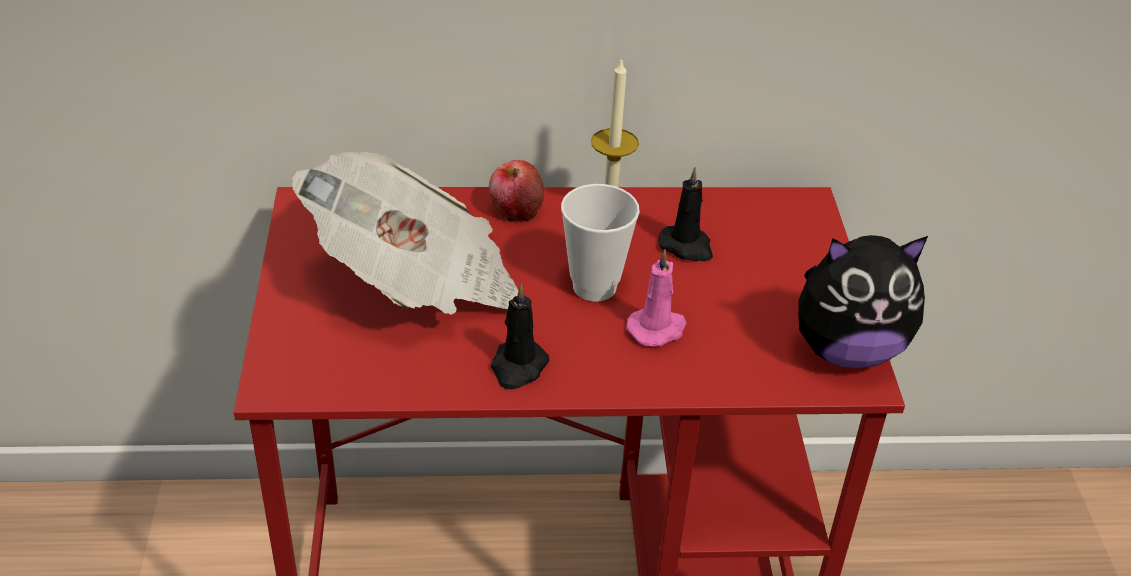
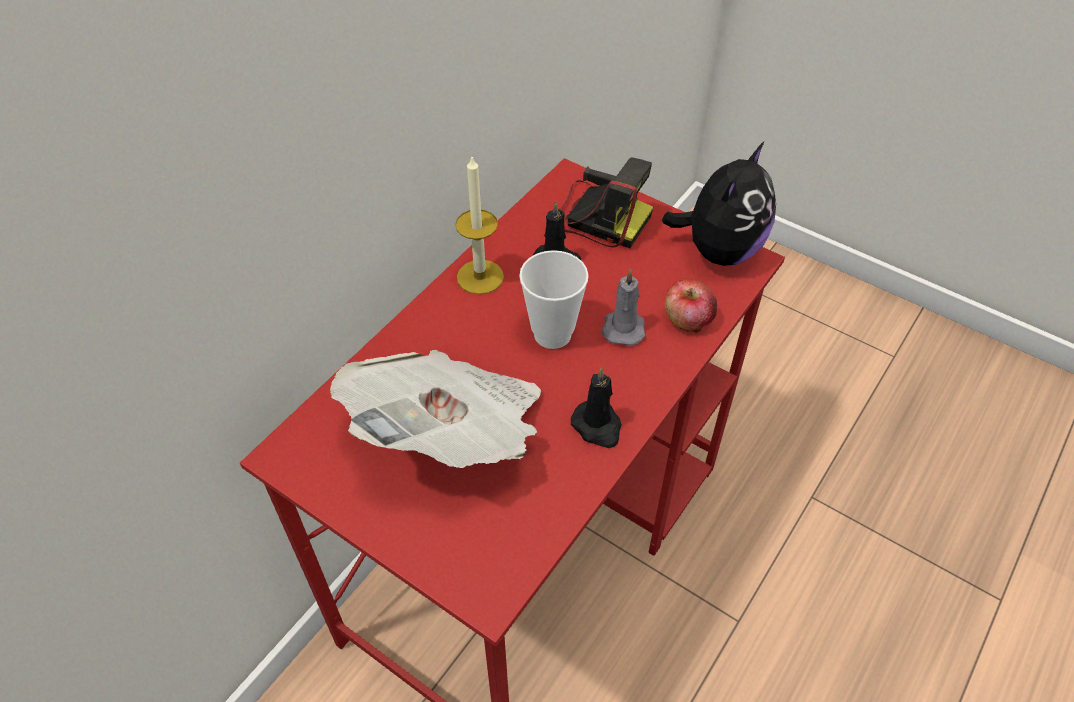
camera: 50 degrees left, 10 degrees up
apple [489,160,544,222] -> apple moved to [665,278,717,333]
pink candle [626,249,687,347] -> grey candle [601,269,645,346]
none -> camera [560,157,653,248]

